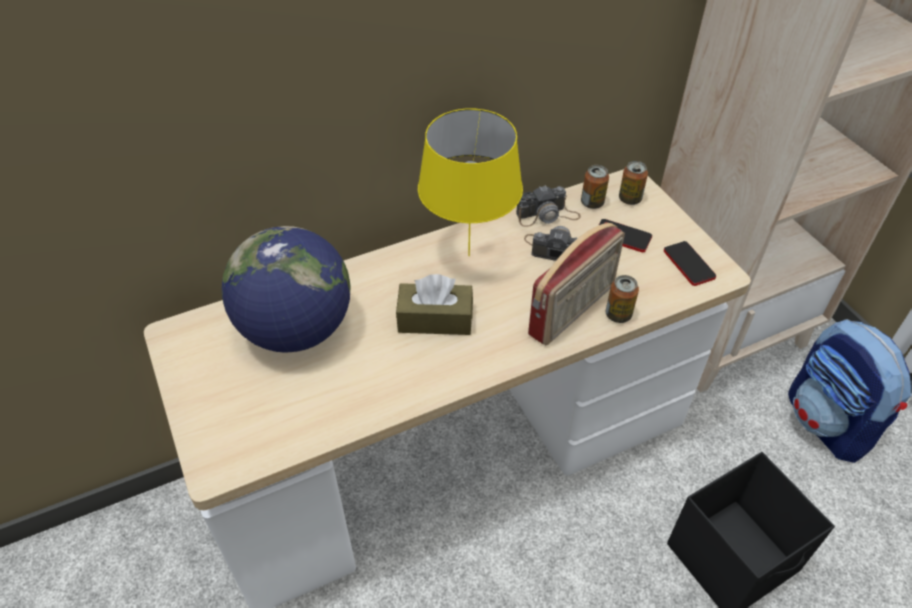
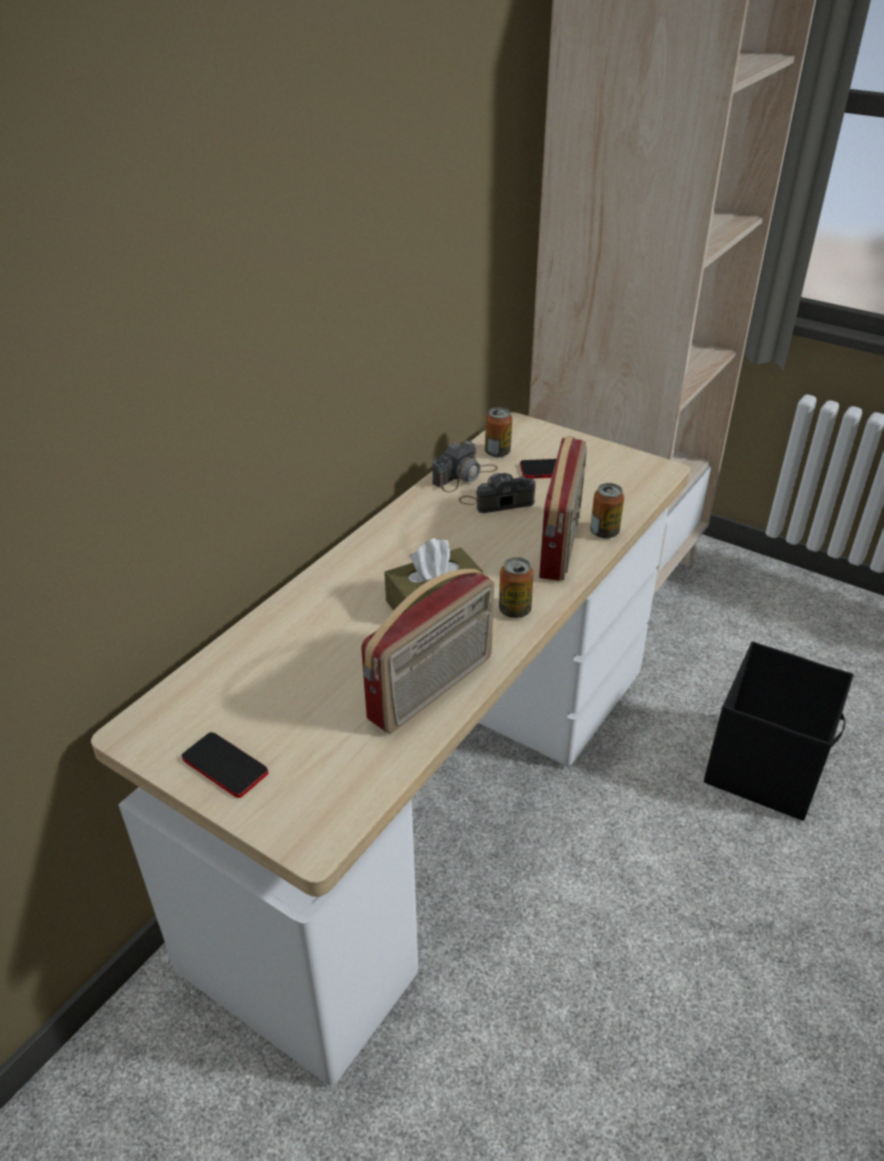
camera: 30 degrees left, 10 degrees down
globe [222,226,351,353] -> none
yellow table lamp [418,108,523,256] -> none
can [619,161,648,205] -> can moved to [499,557,534,618]
phone [664,241,716,286] -> phone moved to [182,732,268,798]
backpack [788,319,911,463] -> none
none -> radio [361,568,494,733]

